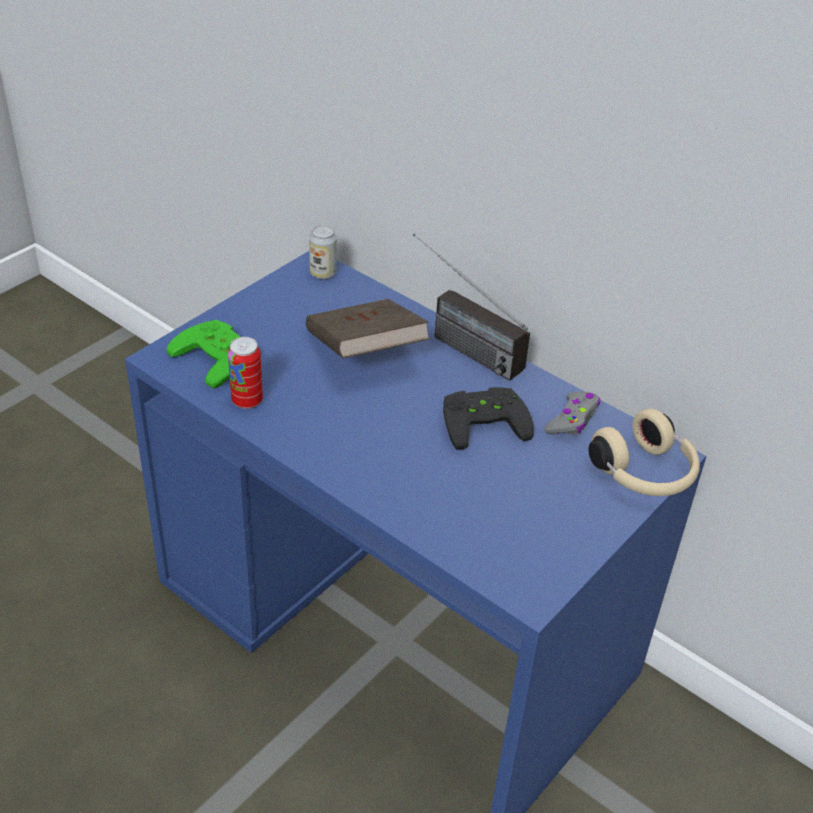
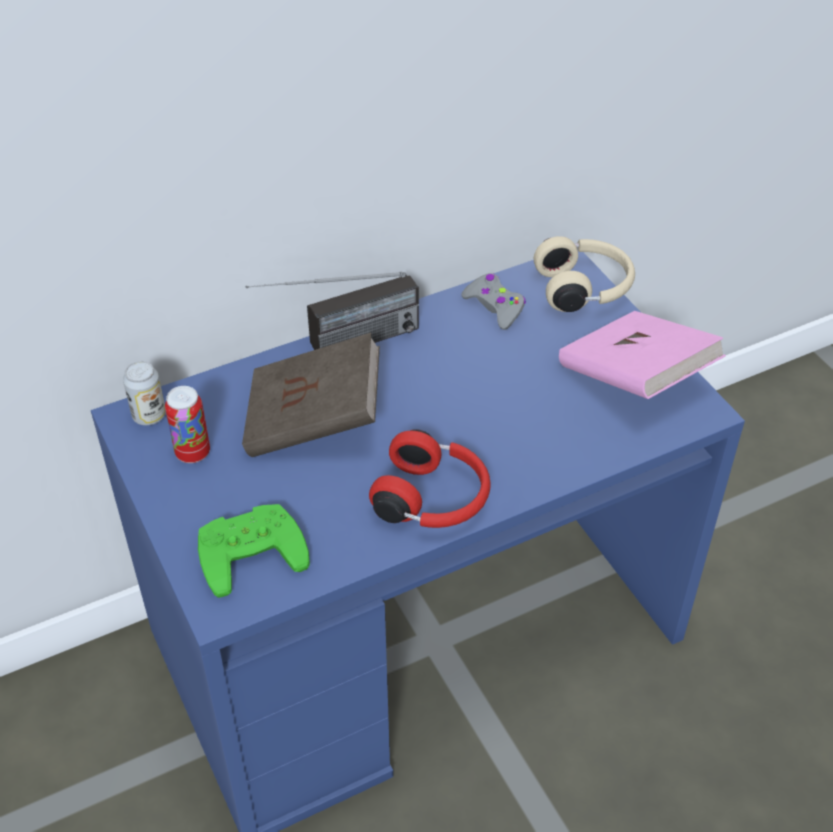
camera: 65 degrees left, 5 degrees up
can [228,337,263,409] -> can moved to [165,386,210,463]
black game controller [443,387,534,450] -> none
none -> red headphones [369,429,491,528]
none -> pink book [559,311,726,399]

